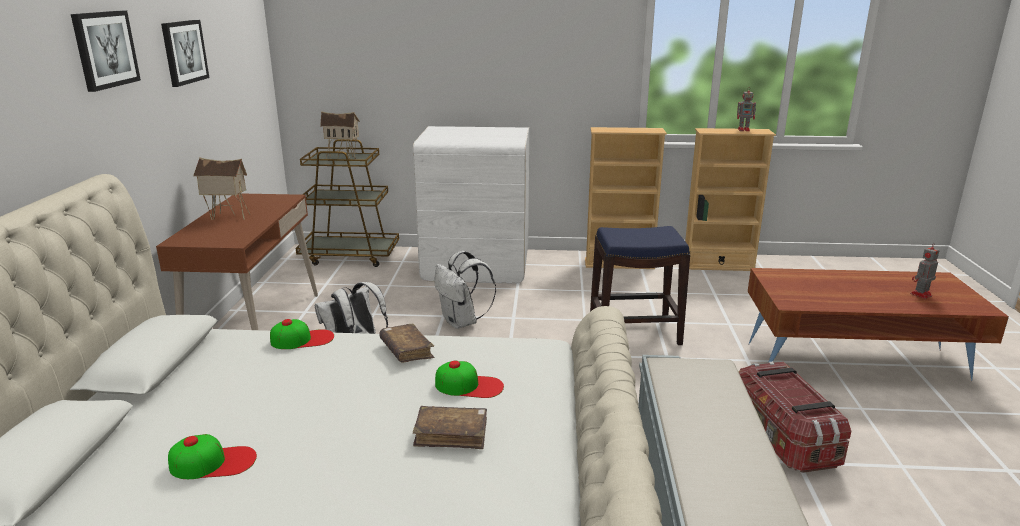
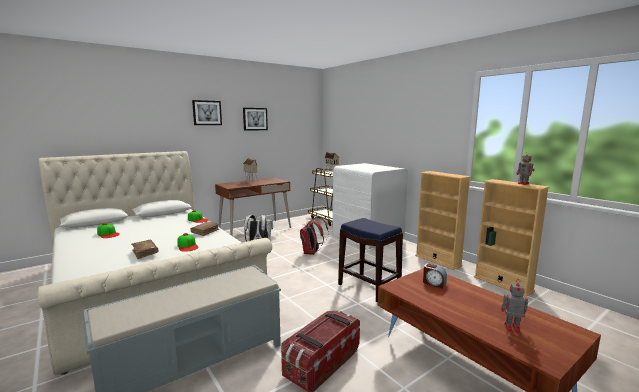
camera: 50 degrees right, 10 degrees down
white backpack [435,251,496,329] -> red backpack [300,217,329,255]
none -> alarm clock [423,263,447,289]

